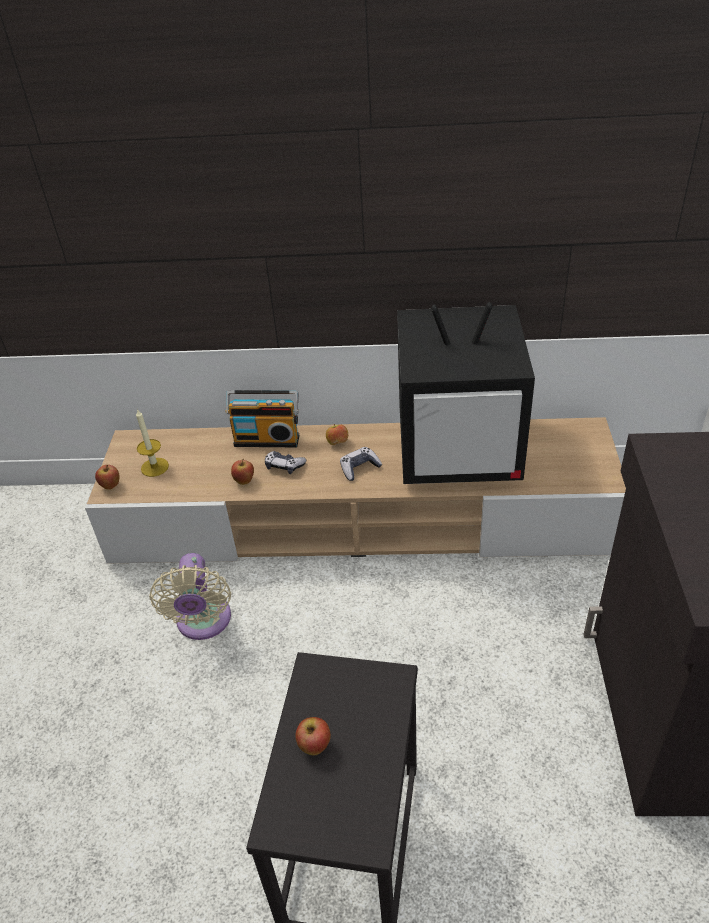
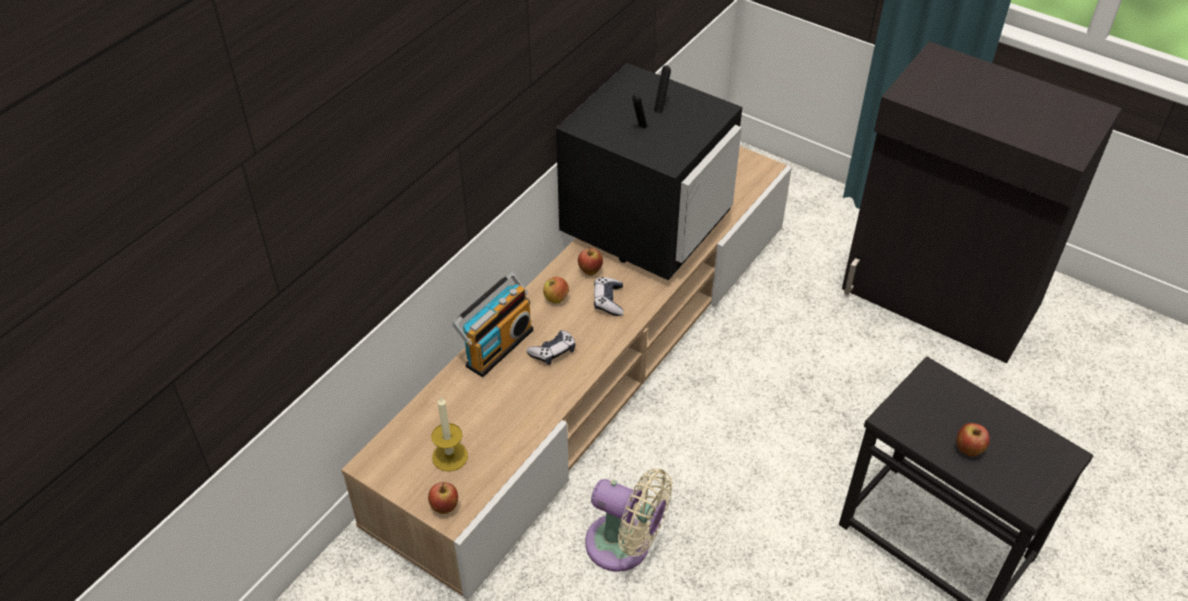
camera: 60 degrees left, 5 degrees up
apple [231,459,254,485] -> apple moved to [578,247,603,276]

